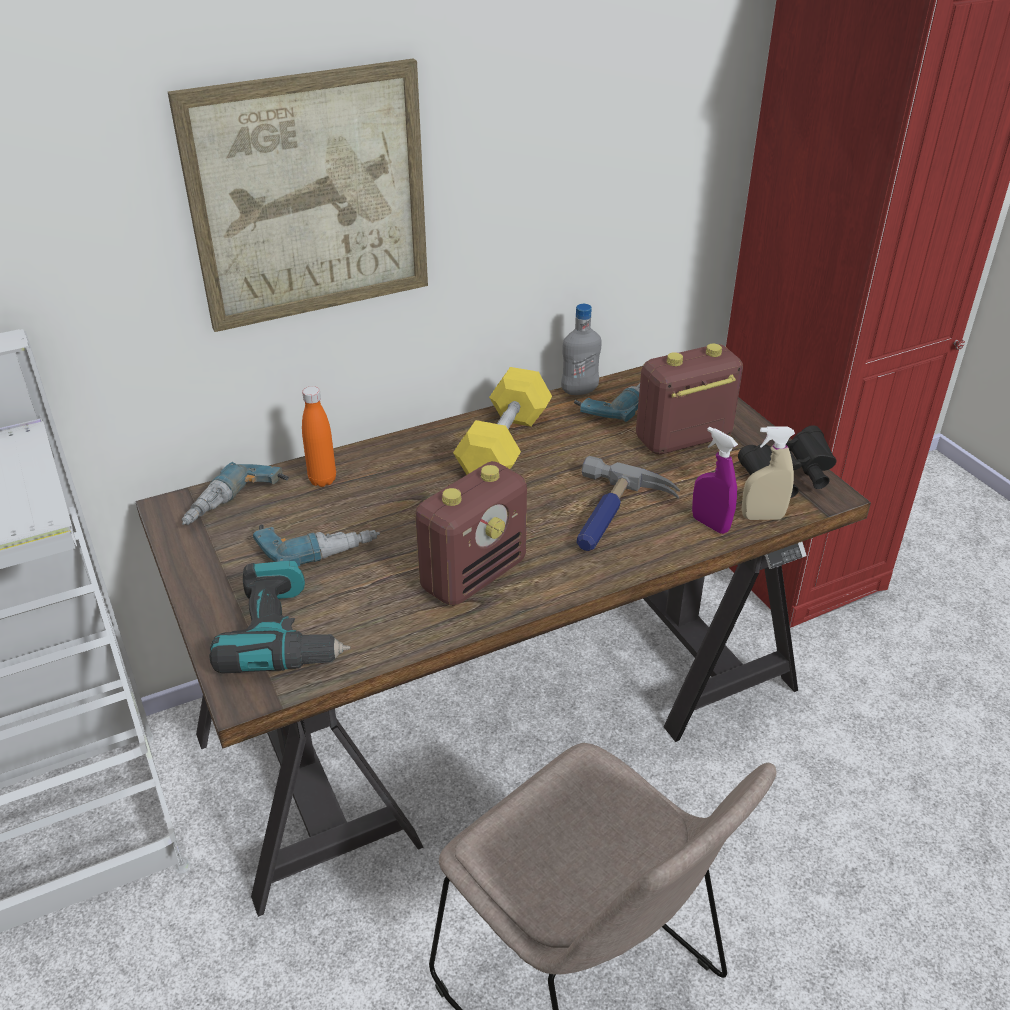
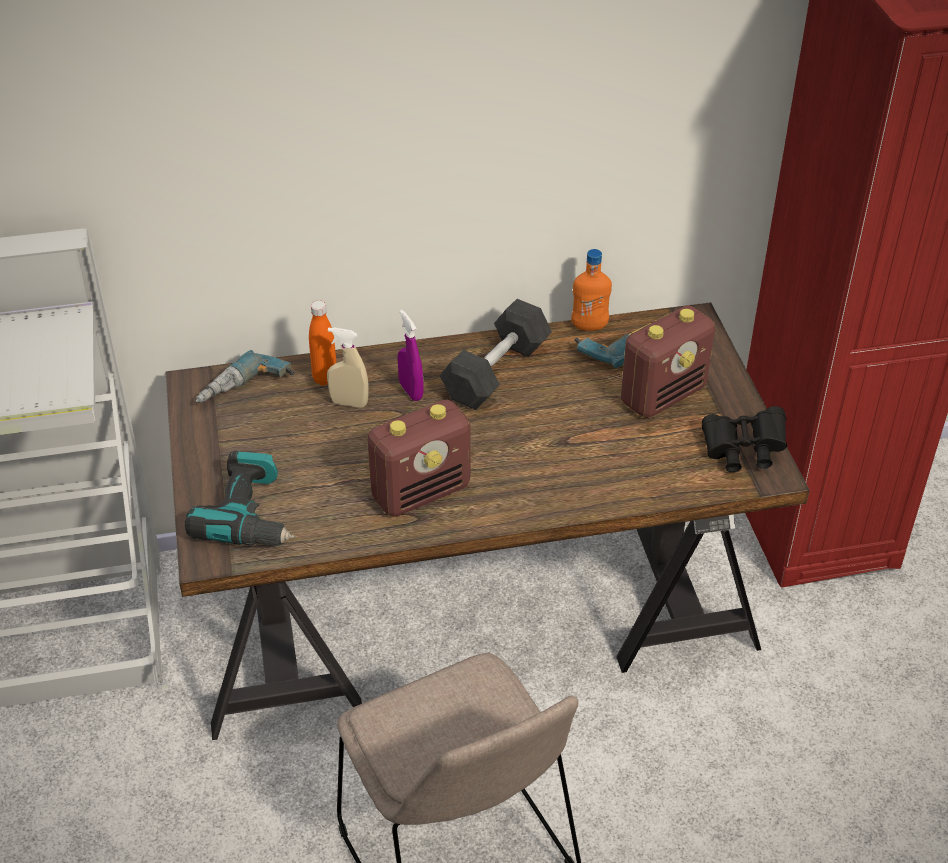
camera: 15 degrees right, 5 degrees up
picture [168,59,428,332] -> none
power drill [253,524,380,566] -> none
yellow dumbbell [453,367,552,475] -> grey dumbbell [440,299,552,410]
grey bottle [561,304,602,395] -> orange bottle [571,249,612,331]
hammer [576,456,680,551] -> none
radio [636,344,743,455] -> radio turned 150 degrees clockwise [621,305,715,418]
purple spray bottle [692,427,738,534] -> purple spray bottle moved to [398,310,423,401]
beige spray bottle [742,426,795,520] -> beige spray bottle moved to [327,327,369,408]

